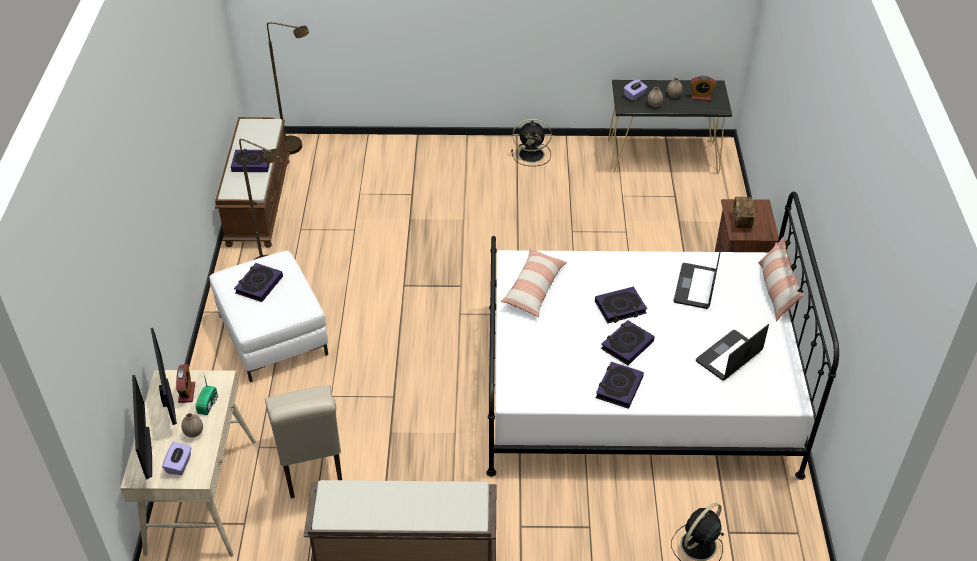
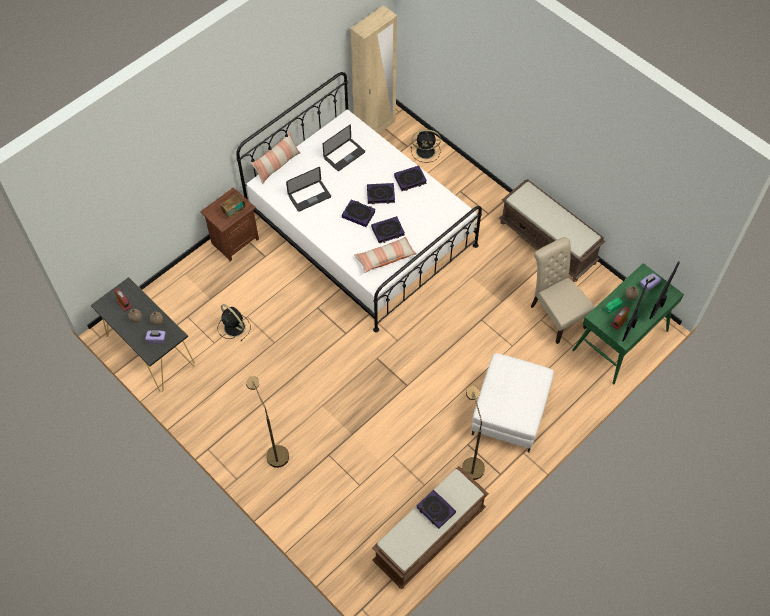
camera: 135 degrees left, 15 degrees up
beige desk [120,370,256,557] -> green desk [572,263,684,384]
book [234,263,283,302] -> book moved to [371,216,405,243]
beige chair [265,385,342,498] -> beige chair turned 60 degrees counterclockwise [530,237,595,344]
brown floor lamp [267,22,309,155] -> brown floor lamp moved to [246,376,289,468]
black fan [511,119,552,166] -> black fan moved to [218,304,250,341]
laptop [696,324,769,381] -> laptop turned 45 degrees counterclockwise [323,124,365,171]
none -> beige wardrobe [350,5,397,134]

